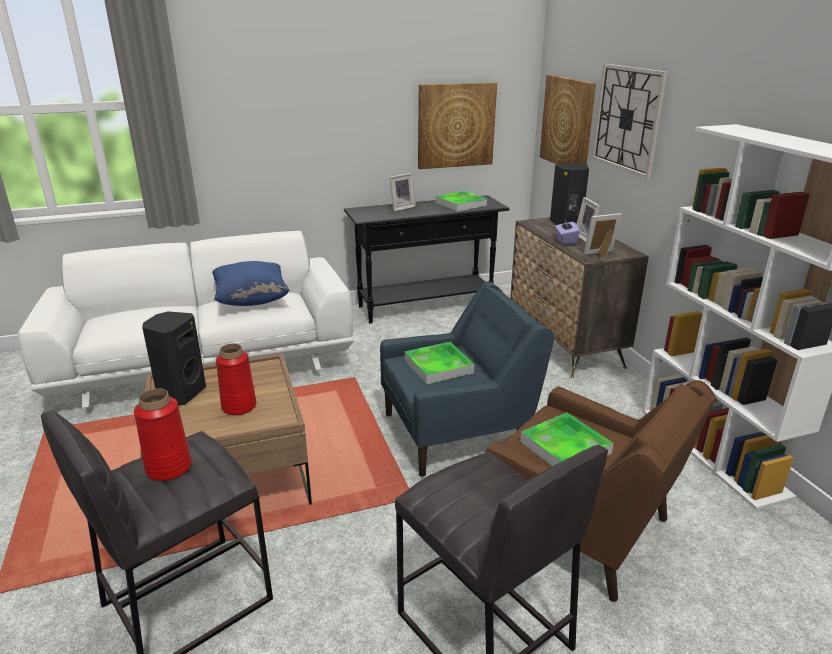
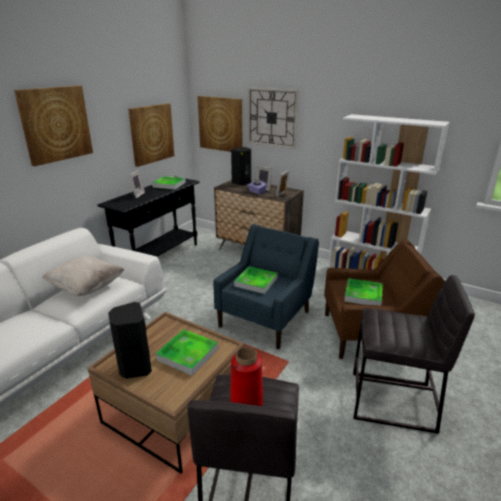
camera: 40 degrees left, 0 degrees up
blue pillow [212,261,290,306] -> beige pillow [42,255,125,296]
red vase [216,344,256,415] -> tray [156,329,218,376]
none -> picture [14,86,93,166]

